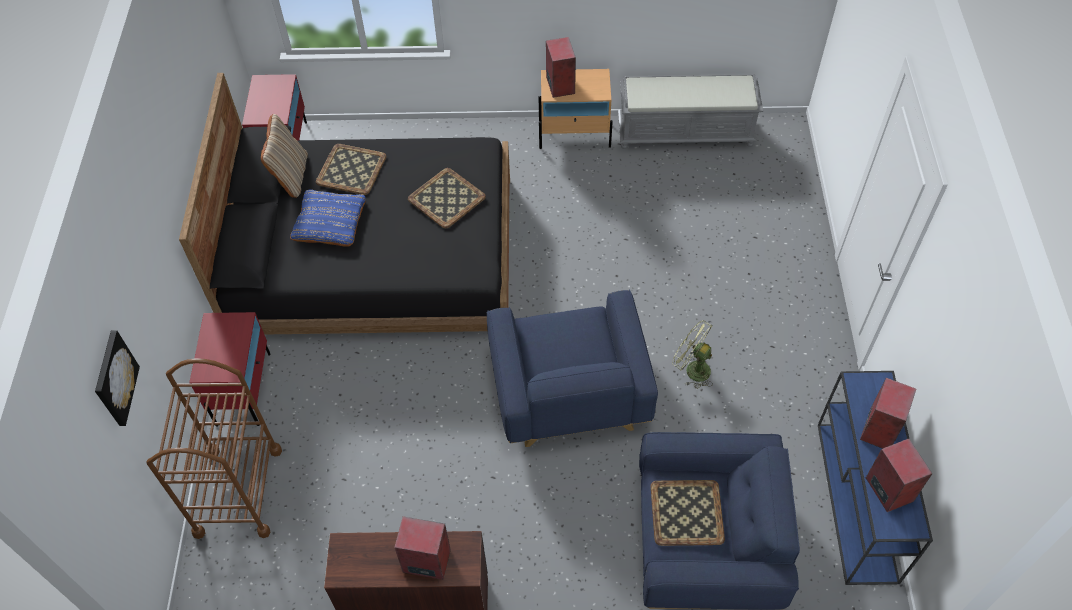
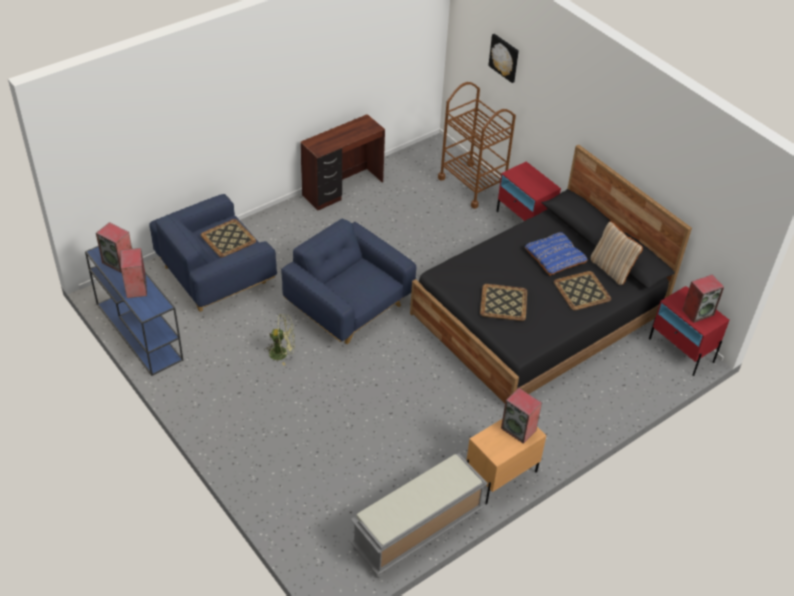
camera: 140 degrees right, 10 degrees down
speaker [394,516,451,580] -> speaker moved to [682,275,724,323]

